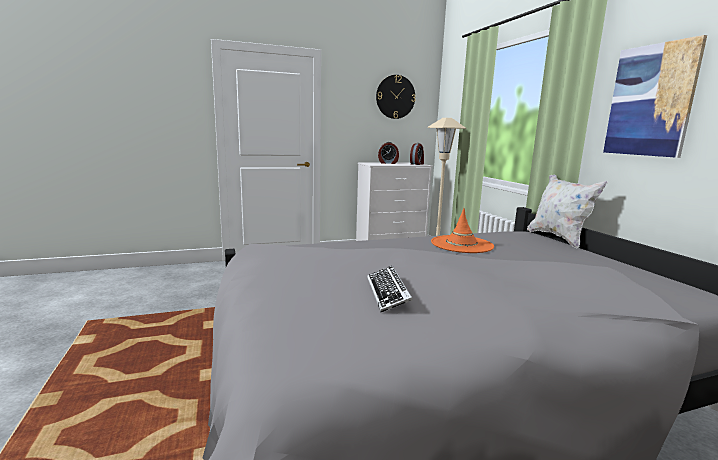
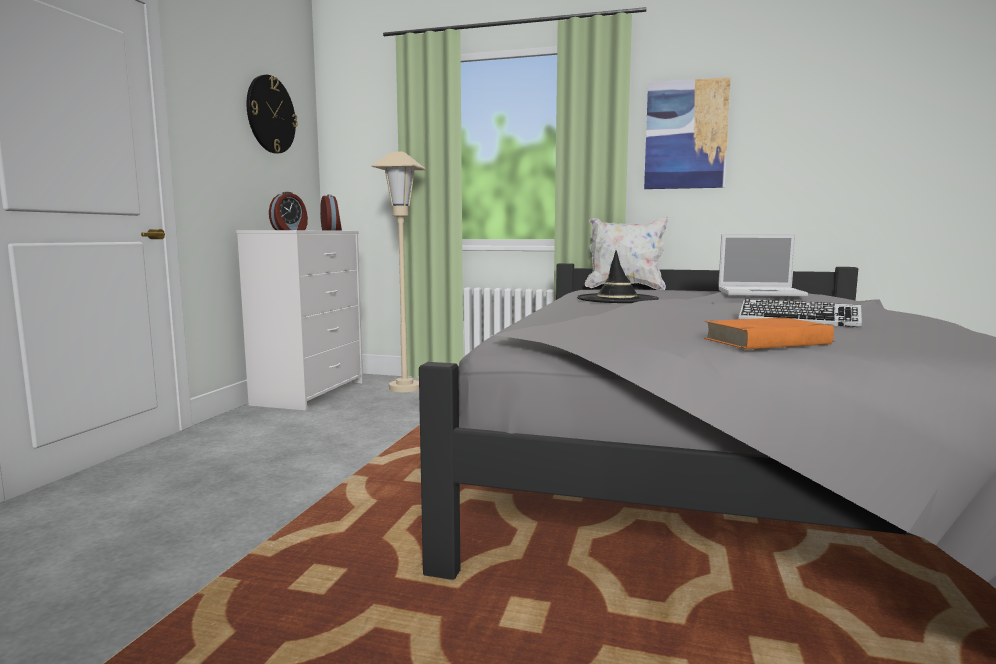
camera: 55 degrees left, 5 degrees down
orange hat [431,208,494,253] -> black hat [577,250,659,303]
none -> orange book [704,317,835,349]
none -> laptop [718,234,808,296]

